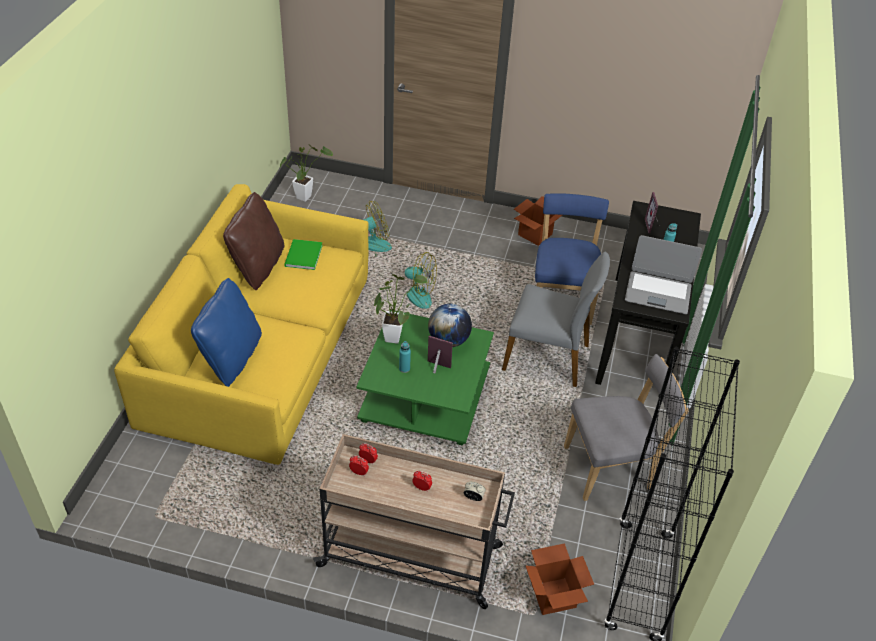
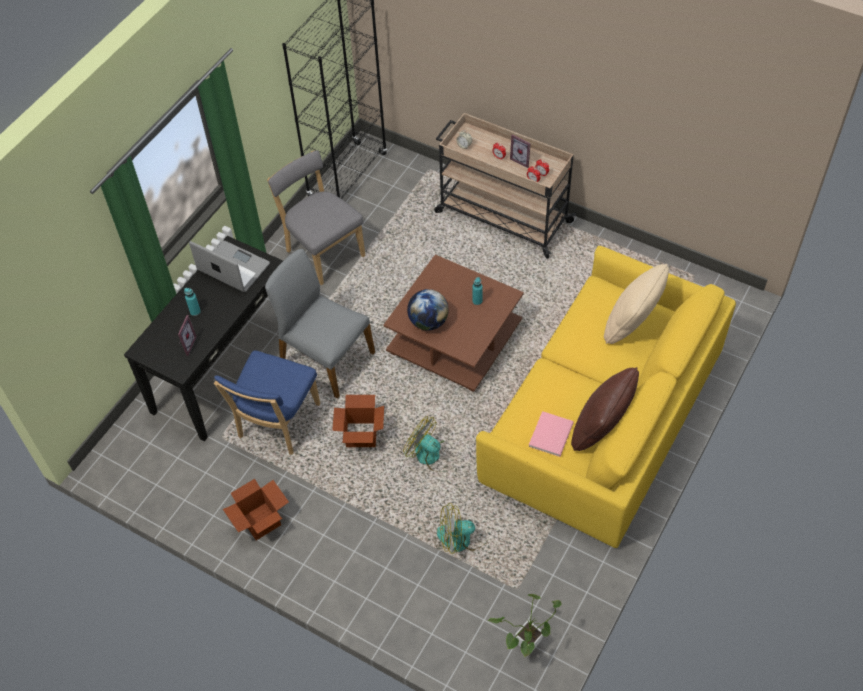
camera: 160 degrees left, 10 degrees up
blue pillow [191,278,262,387] -> beige pillow [604,264,669,344]
green book [284,239,323,270] -> pink book [529,411,574,457]
green coffee table [356,310,494,445] -> brown coffee table [383,255,524,392]
potted plant [373,274,428,344] -> none
picture frame [428,336,453,374] -> picture frame moved to [510,135,531,168]
cardboard box [525,543,594,615] -> cardboard box moved to [332,395,384,447]
grey chair [564,354,689,501] -> grey chair turned 45 degrees clockwise [267,150,366,285]

